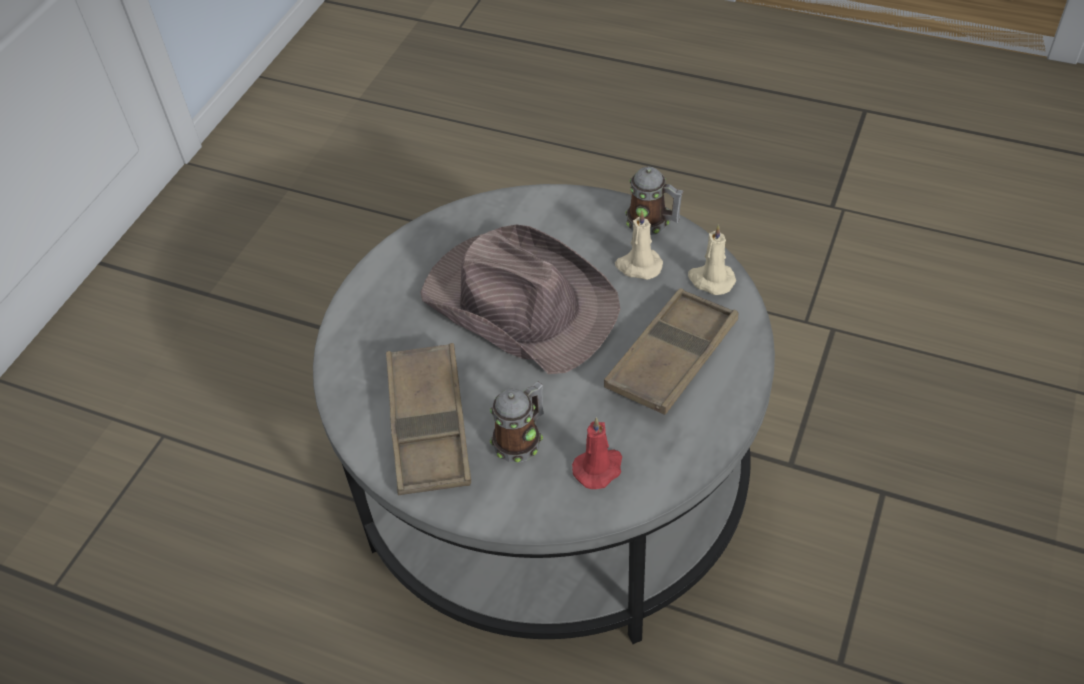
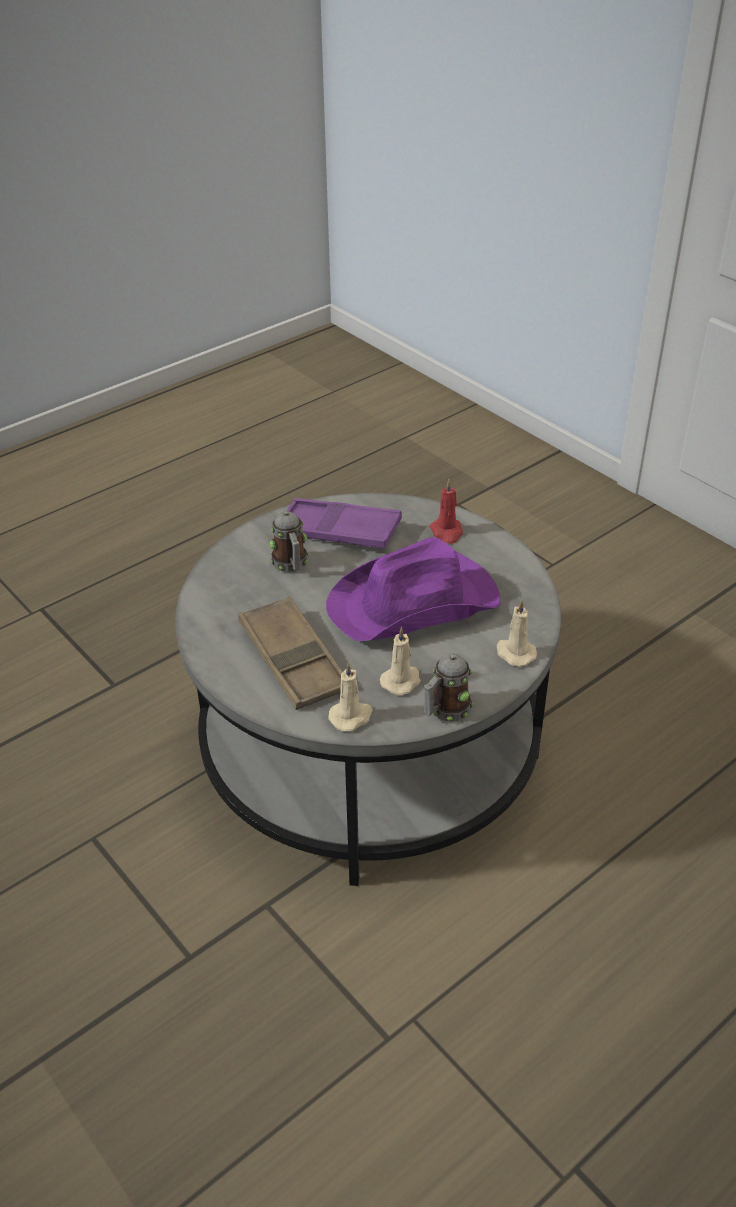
camera: 115 degrees right, 10 degrees down
brown tray [386,343,471,495] -> purple tray [287,498,402,548]
brown hat [420,224,620,374] -> purple hat [326,537,501,641]
red candle [572,417,622,489] -> red candle moved to [429,480,463,544]
none -> beige candle [497,599,537,667]

